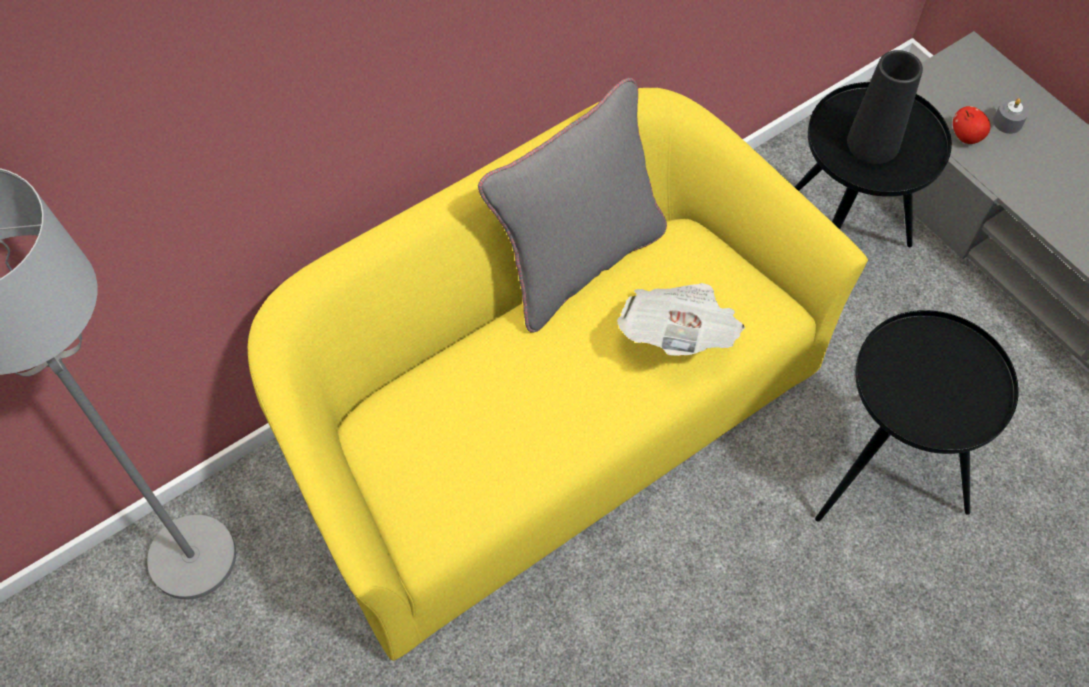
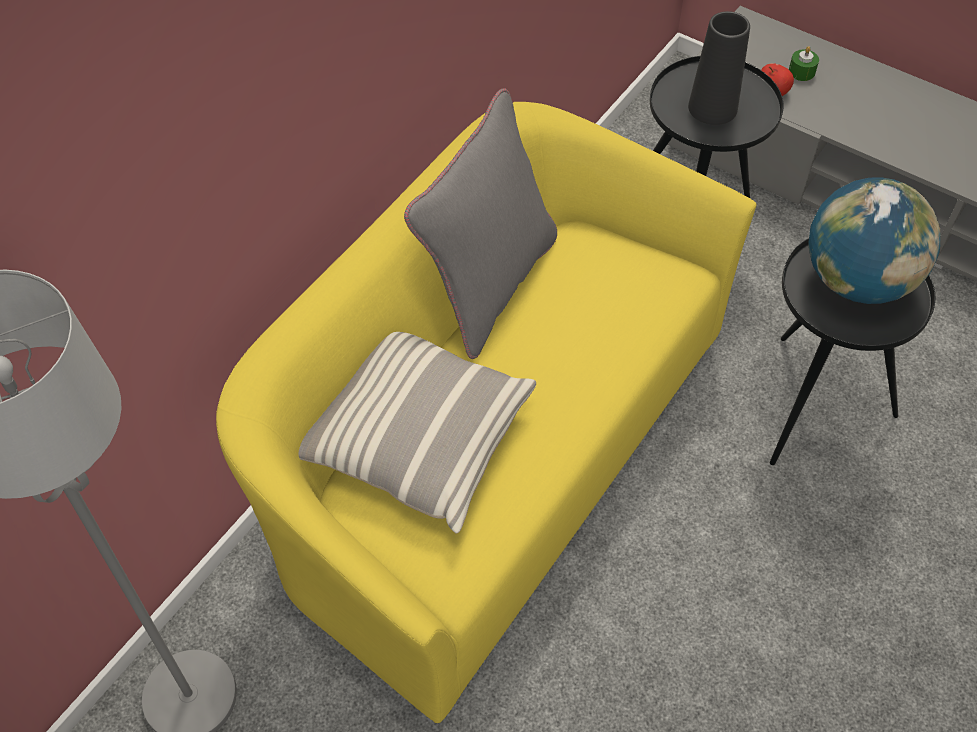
camera: 20 degrees left, 5 degrees down
newspaper [617,283,745,356] -> none
grey candle [993,99,1029,134] -> green candle [789,46,819,81]
none -> pillow [299,332,536,534]
none -> globe [808,177,941,304]

